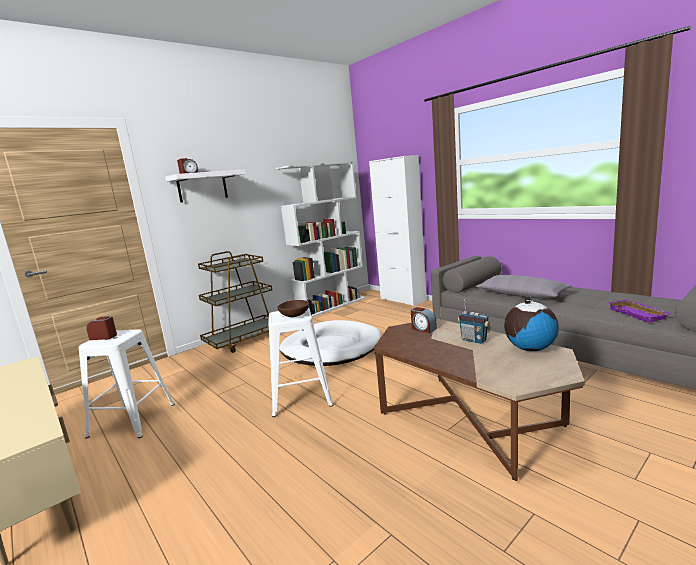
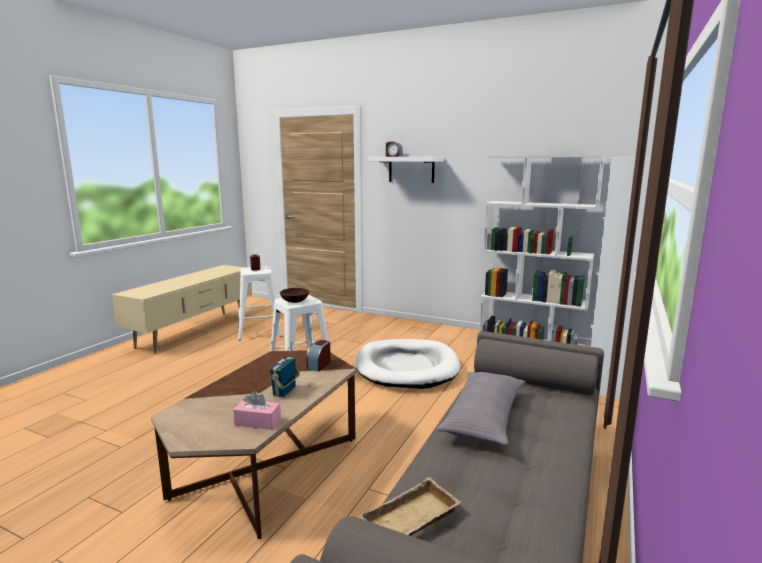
camera: 65 degrees right, 0 degrees up
brown cart [198,251,272,353] -> none
globe [504,296,559,351] -> pink tissue box [233,391,281,430]
purple tray [607,299,671,323] -> beige tray [360,477,461,536]

